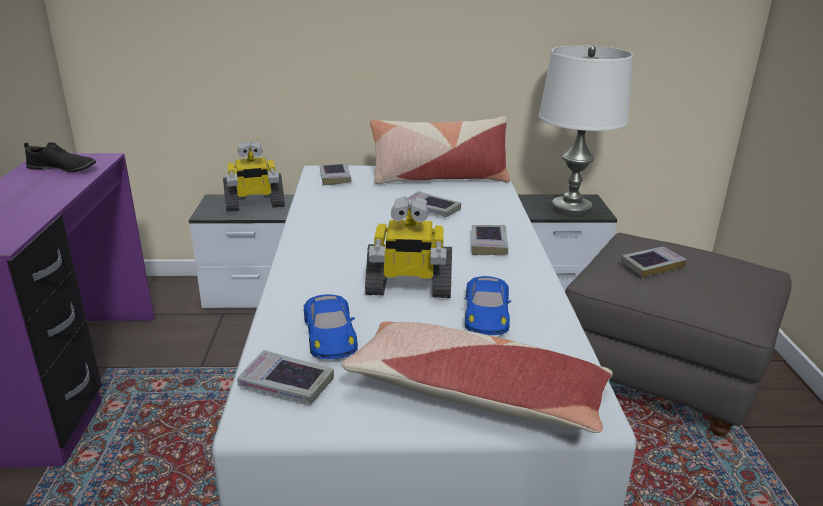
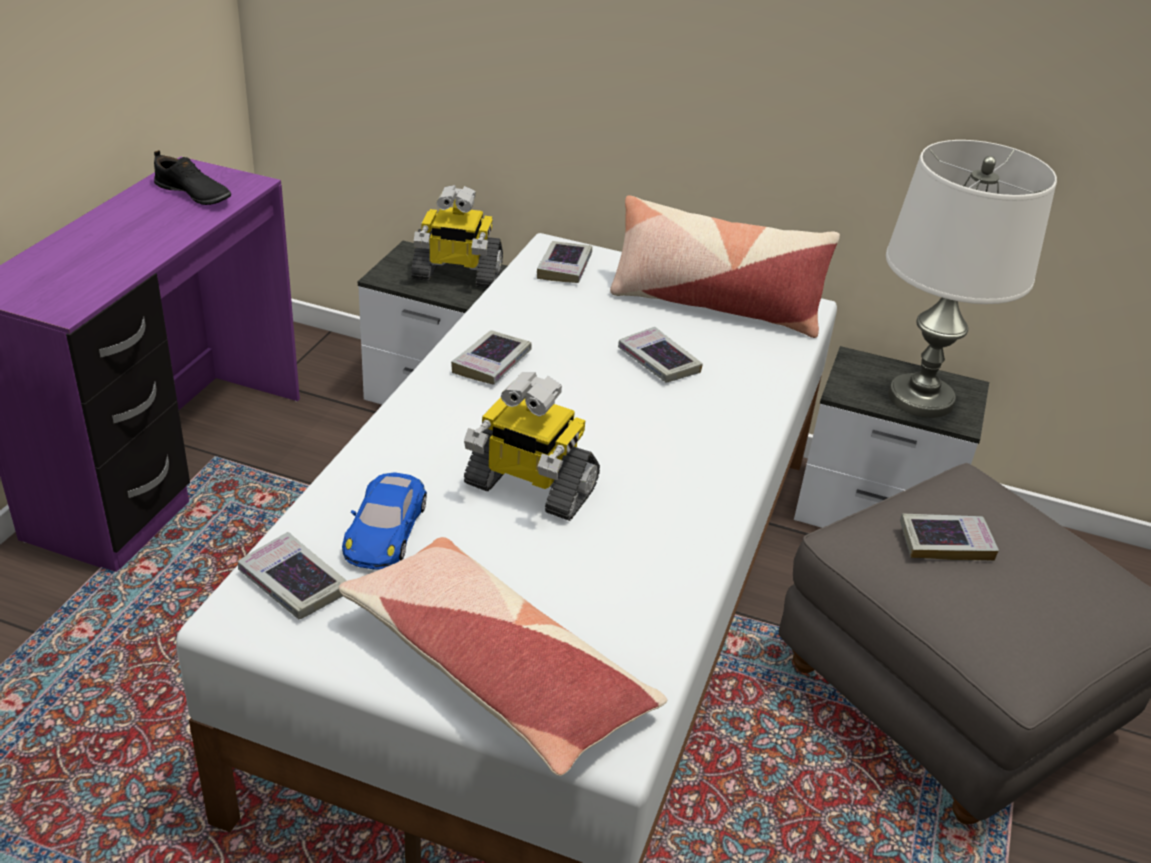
camera: 20 degrees right, 10 degrees up
blue toy car [465,276,511,335] -> none
book [471,225,508,255] -> book moved to [451,330,532,385]

